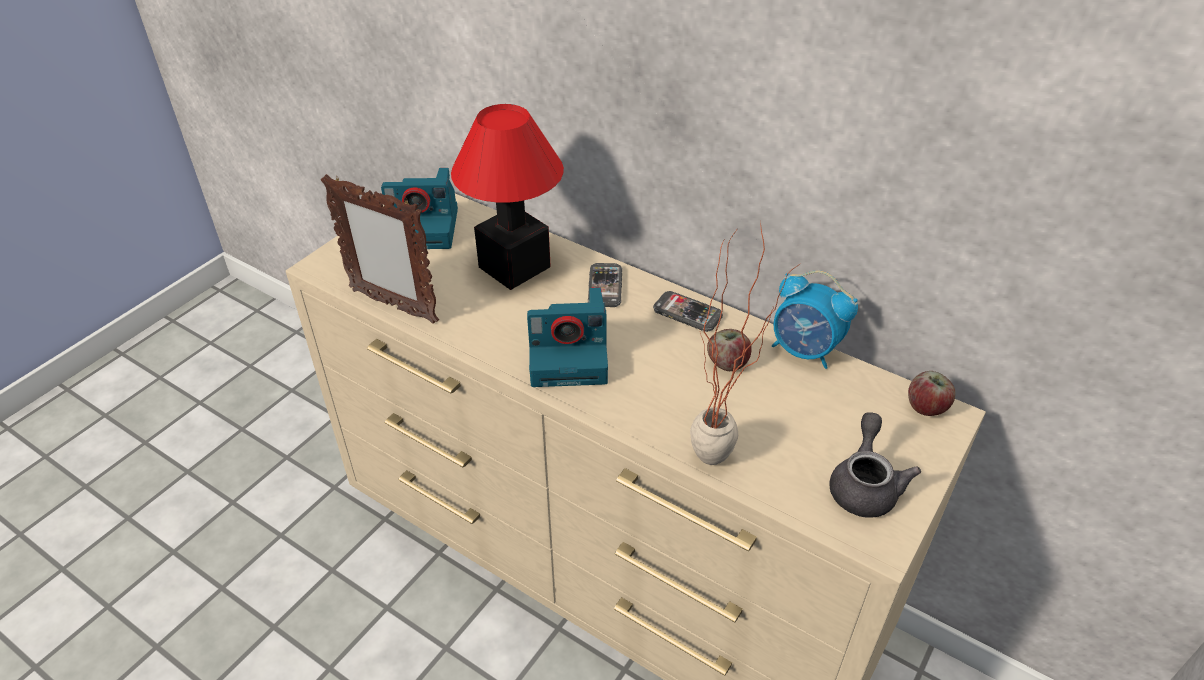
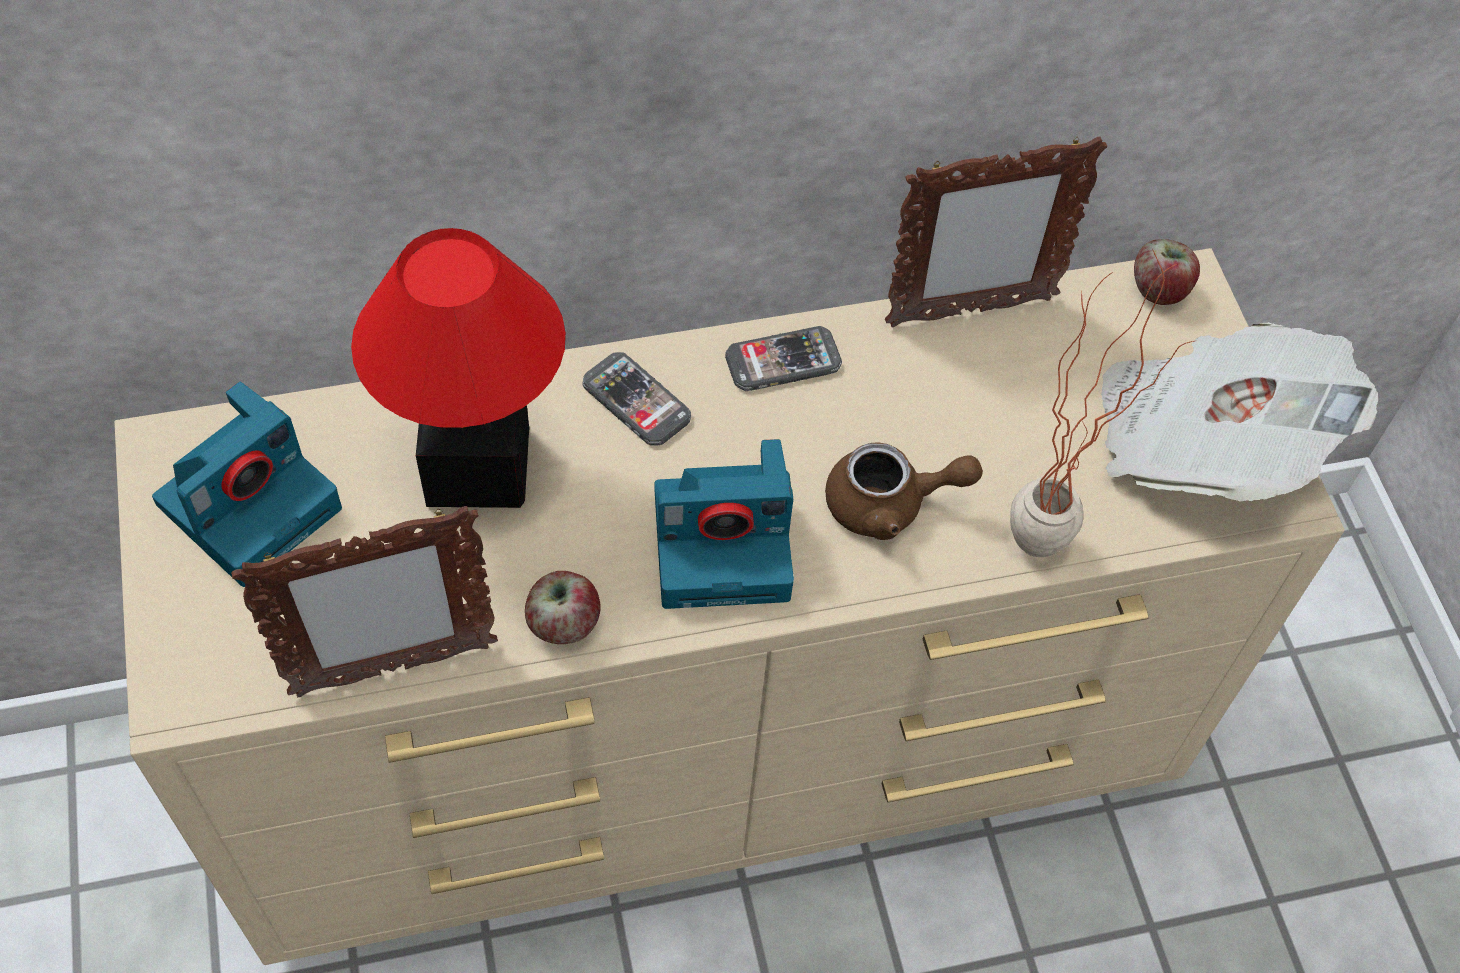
camera: 50 degrees left, 15 degrees up
camera [527,288,608,387] -> camera turned 45 degrees clockwise [655,439,794,609]
apple [707,329,752,371] -> apple moved to [525,571,601,644]
alarm clock [772,270,858,369] -> picture frame [885,137,1107,327]
grey teapot [829,412,921,518] -> newspaper [1101,322,1378,502]
none -> brown teapot [825,442,983,540]

